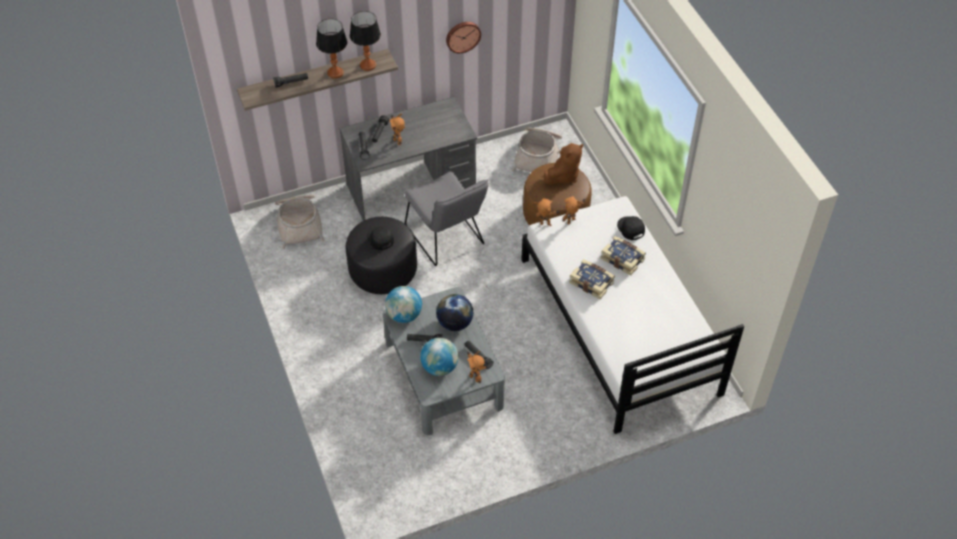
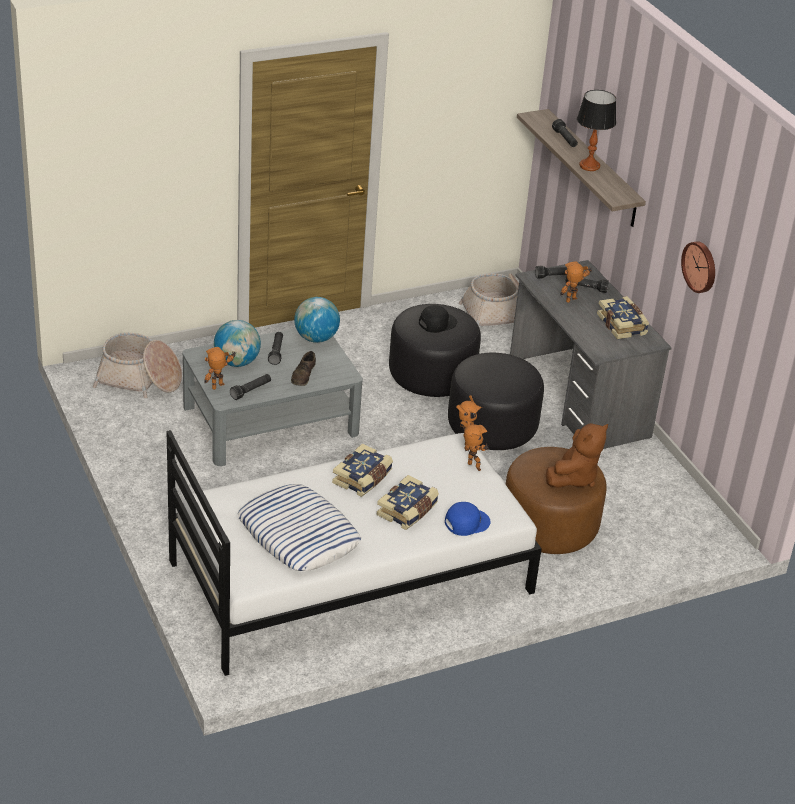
camera: 85 degrees right, 15 degrees down
table lamp [350,11,381,71] -> none
grey chair [404,171,489,266] -> black ottoman [448,353,544,450]
globe [436,294,473,331] -> brown shoe [291,351,316,386]
basket [512,127,562,172] -> basket moved to [93,333,182,398]
brown plush toy [544,143,583,185] -> brown plush toy turned 90 degrees counterclockwise [546,423,608,488]
black cap [617,216,645,240] -> blue cap [445,502,491,536]
none -> pillow [238,484,361,571]
none -> book [597,296,649,339]

